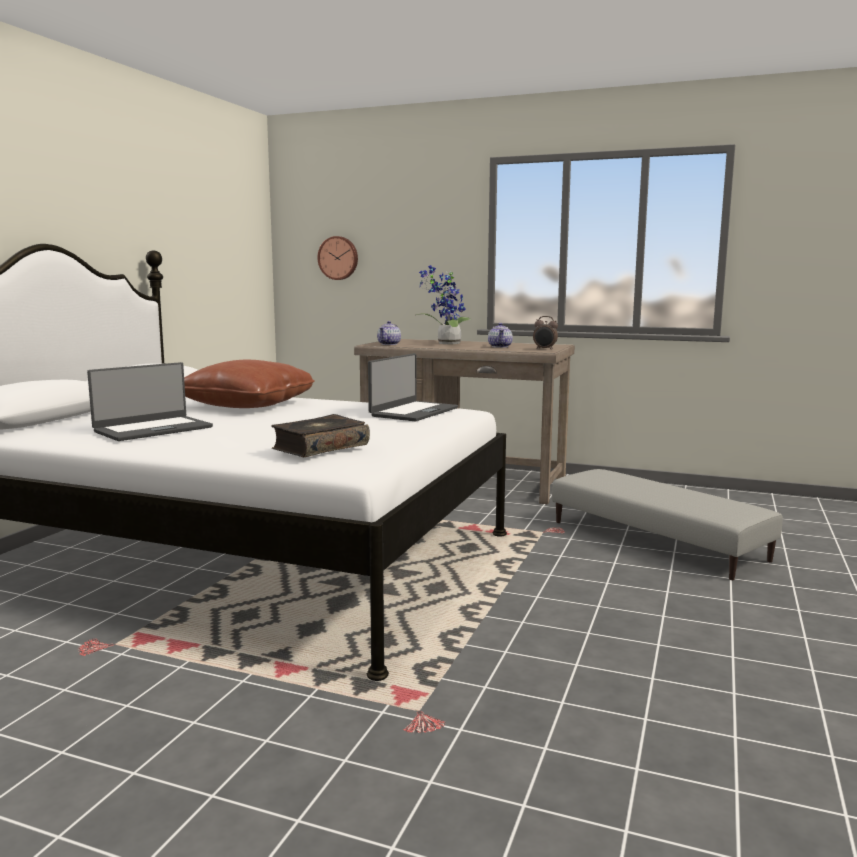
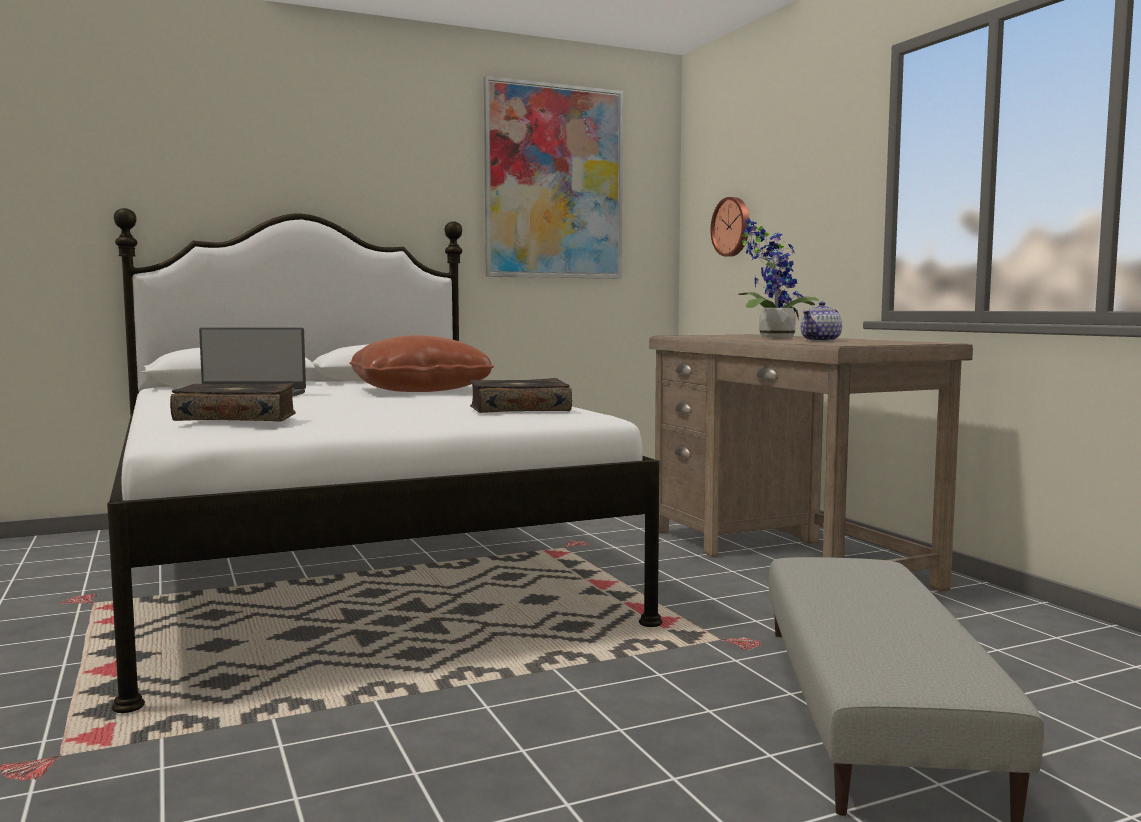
camera: 45 degrees right, 5 degrees down
laptop [368,353,458,422] -> book [470,378,572,413]
teapot [377,321,401,345] -> none
alarm clock [533,316,558,350] -> none
none -> picture [484,76,623,279]

